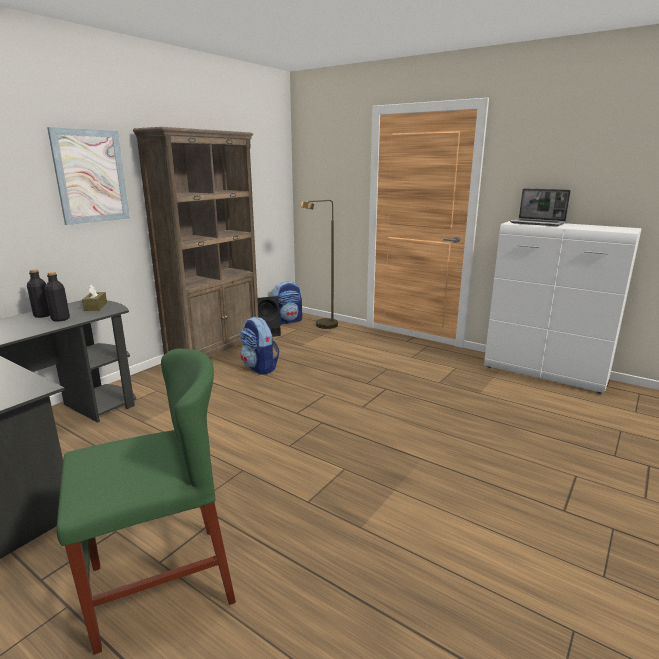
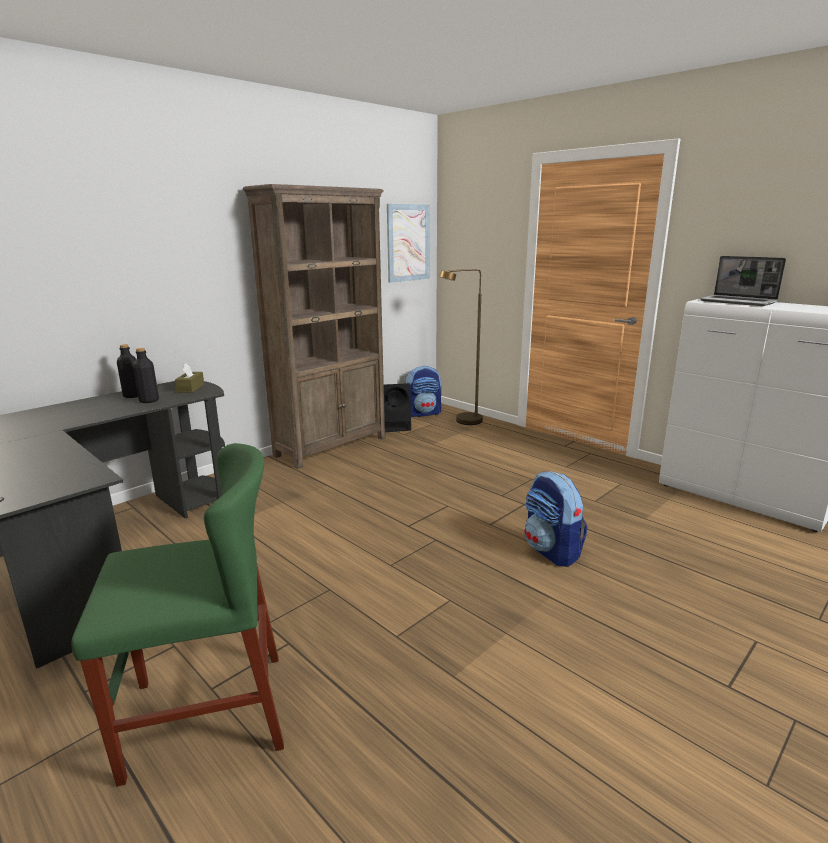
camera: 10 degrees right, 0 degrees up
picture [47,127,130,225] -> picture moved to [387,204,430,283]
backpack [240,317,279,375] -> backpack moved to [524,471,588,567]

